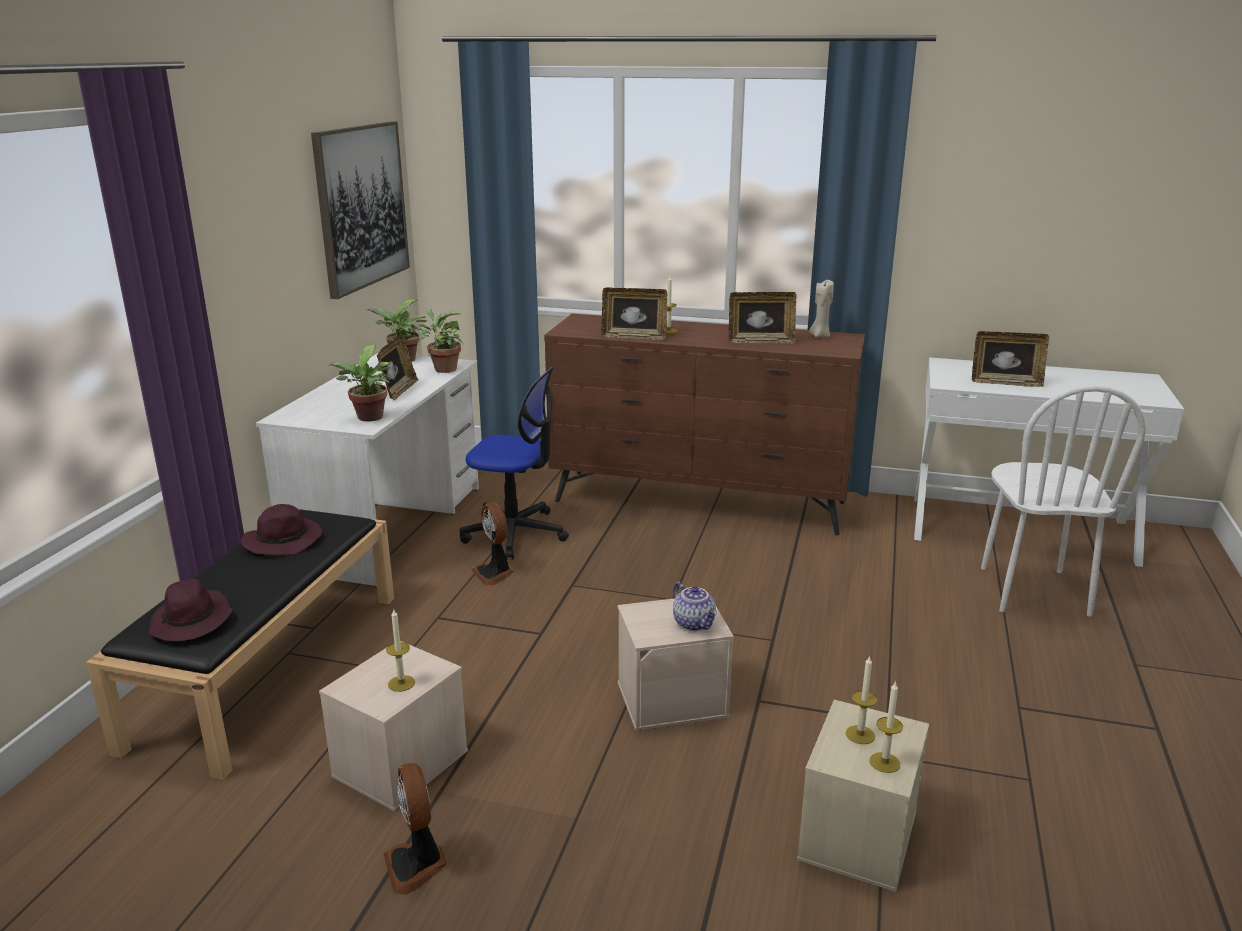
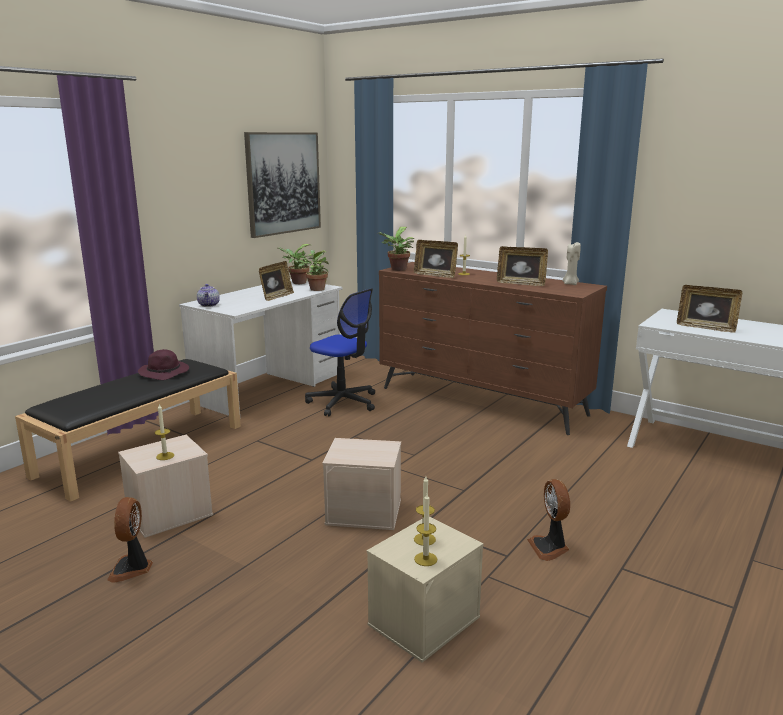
camera: 20 degrees right, 5 degrees down
purple hat [149,579,233,641] -> none
potted plant [327,345,391,422] -> potted plant moved to [377,227,414,271]
fan [471,503,514,586] -> fan moved to [527,479,570,561]
teapot [673,582,717,631] -> teapot moved to [197,284,220,307]
white chair [981,385,1146,617] -> none

